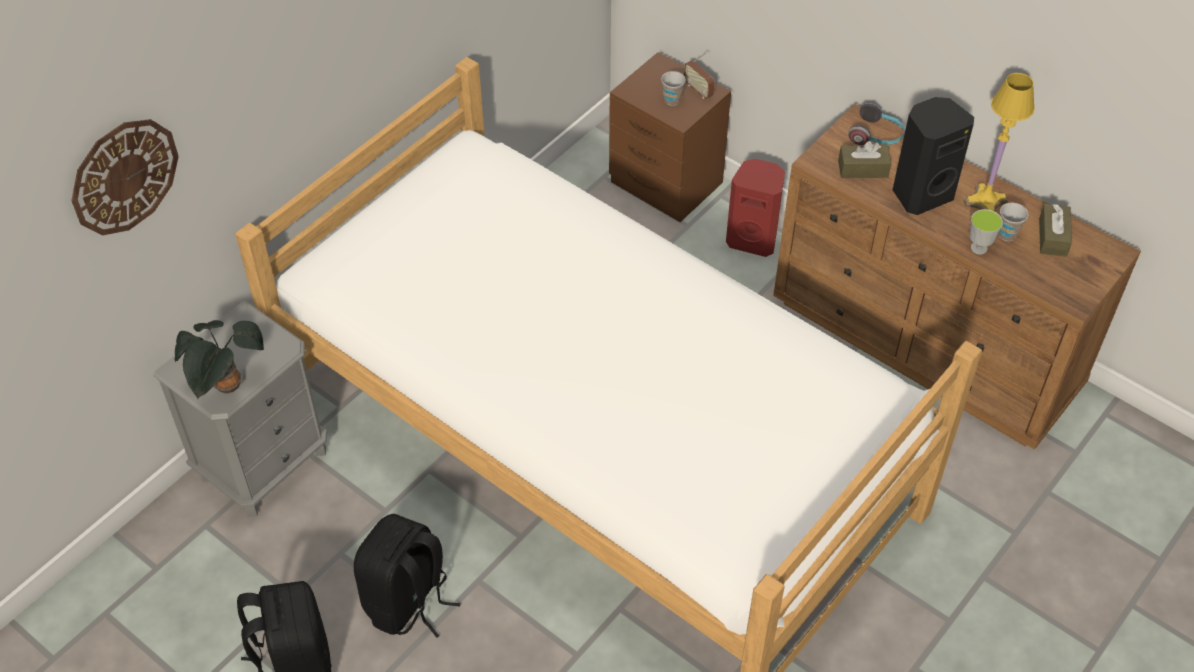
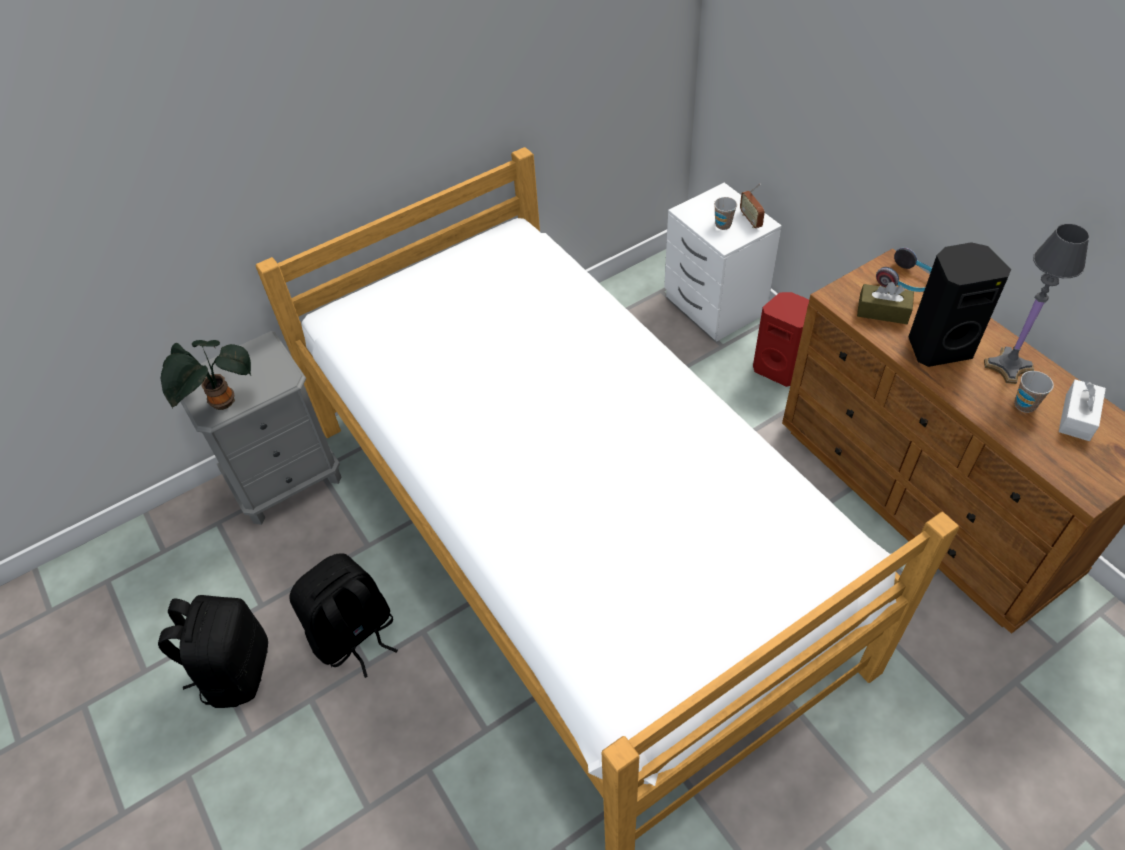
camera: 20 degrees right, 0 degrees up
wall clock [71,119,179,235] -> none
brown nightstand [609,52,731,222] -> white nightstand [664,183,782,342]
yellow table lamp [963,73,1035,212] -> grey table lamp [984,223,1089,384]
cup [970,209,1003,255] -> none
brown tissue box [1039,204,1072,257] -> white tissue box [1059,379,1106,441]

